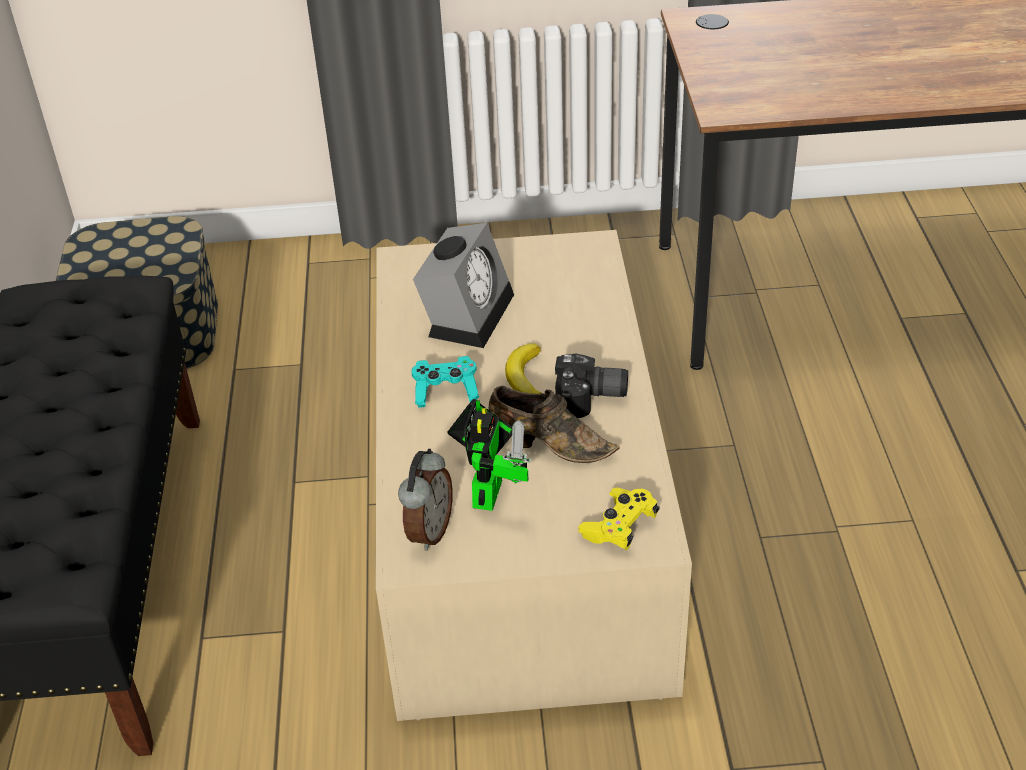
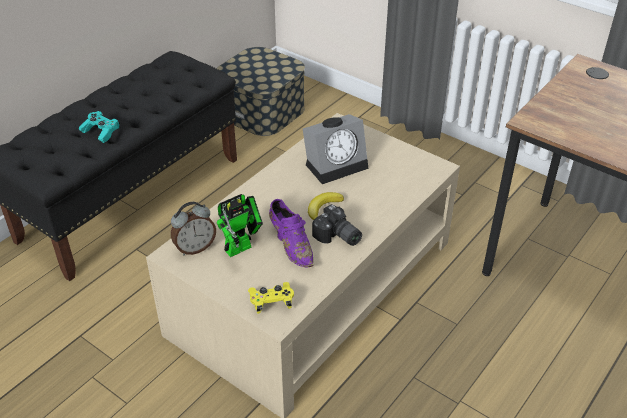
camera: 40 degrees right, 0 degrees up
turquoise game controller [411,356,479,408] -> turquoise game controller moved to [79,111,120,143]
brown shoe [488,386,620,463] -> purple shoe [269,199,313,267]

